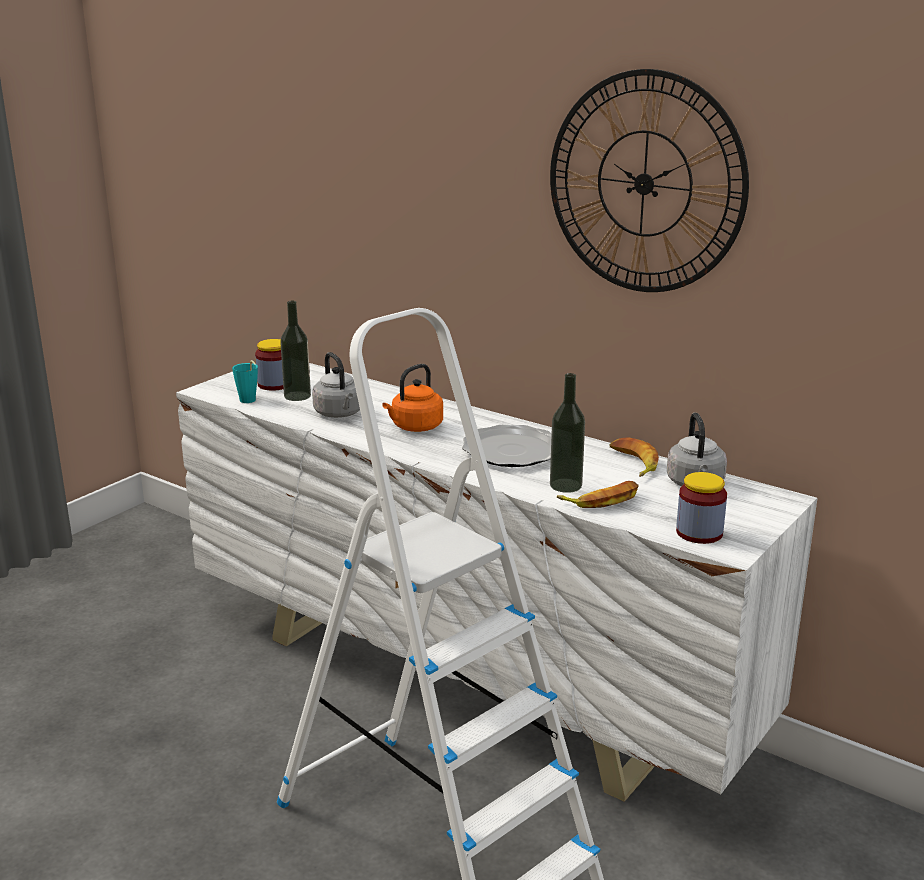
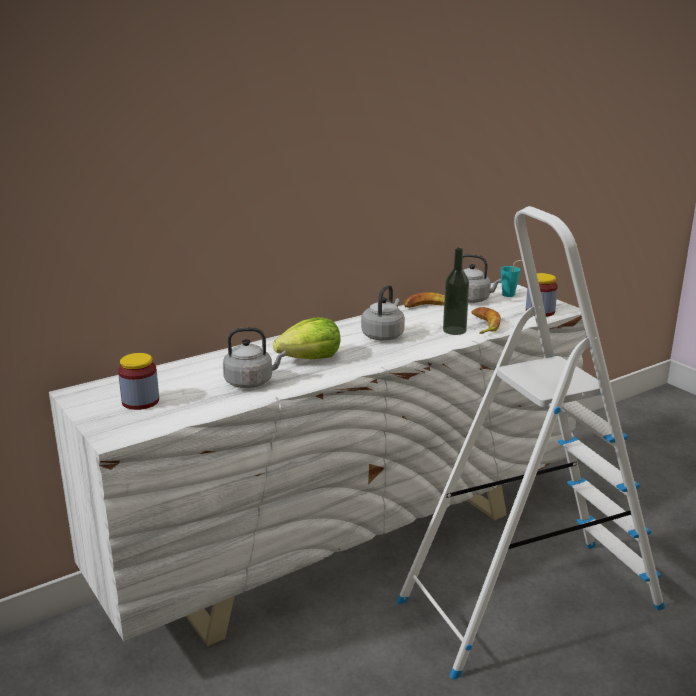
camera: 70 degrees left, 0 degrees up
turquoise cup [232,360,258,403] -> turquoise cup moved to [501,260,522,297]
bottle [280,301,311,401] -> none
orange kettle [382,364,443,432] -> lettuce [273,317,341,359]
plate [462,425,552,467] -> grey kettle [362,285,405,341]
wall clock [550,69,749,292] -> none

